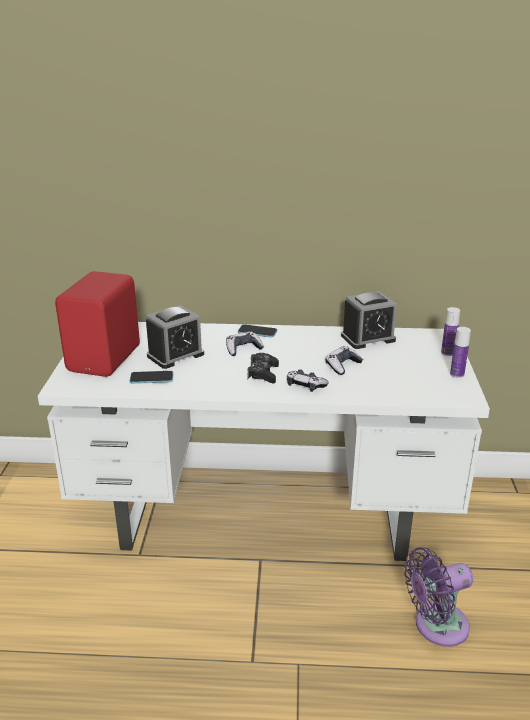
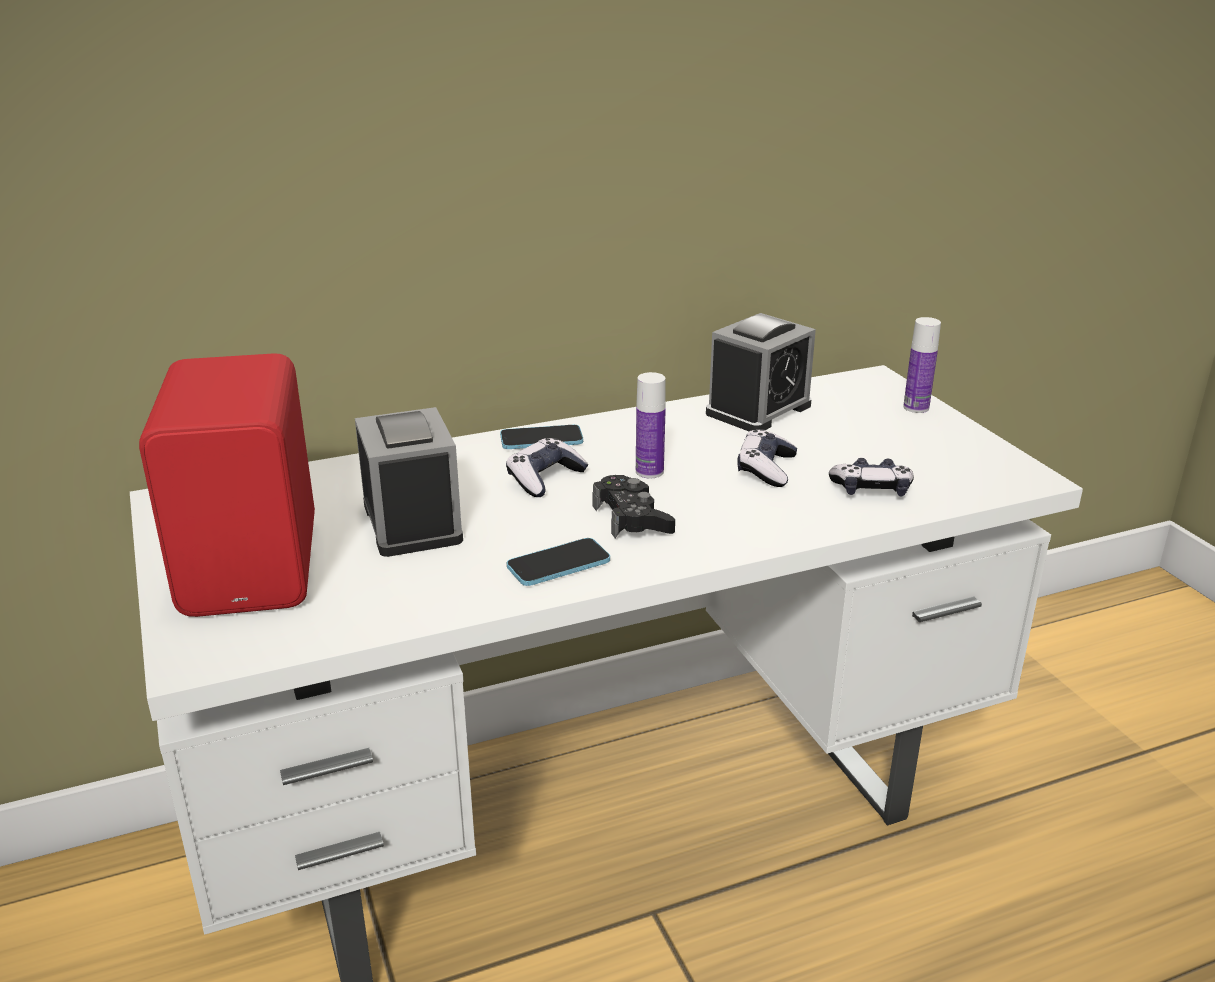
camera: 25 degrees left, 0 degrees up
phone [130,371,173,384] -> phone moved to [507,538,610,586]
alarm clock [146,305,204,369] -> alarm clock turned 45 degrees counterclockwise [355,407,463,557]
game controller [287,369,329,392] -> game controller moved to [829,458,914,497]
purple fan [404,547,473,647] -> none
bottle [450,327,471,378] -> bottle moved to [636,372,666,478]

